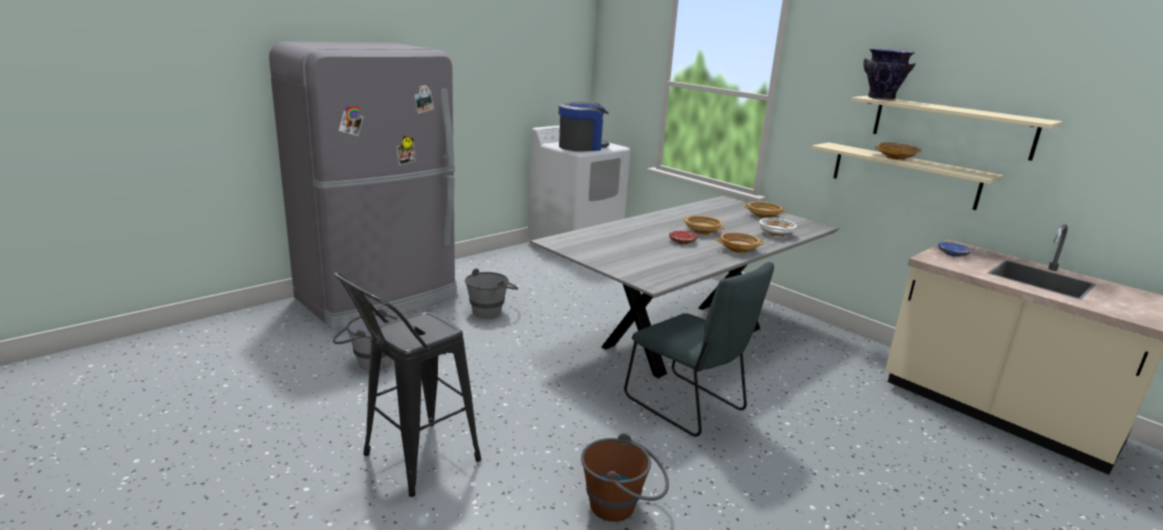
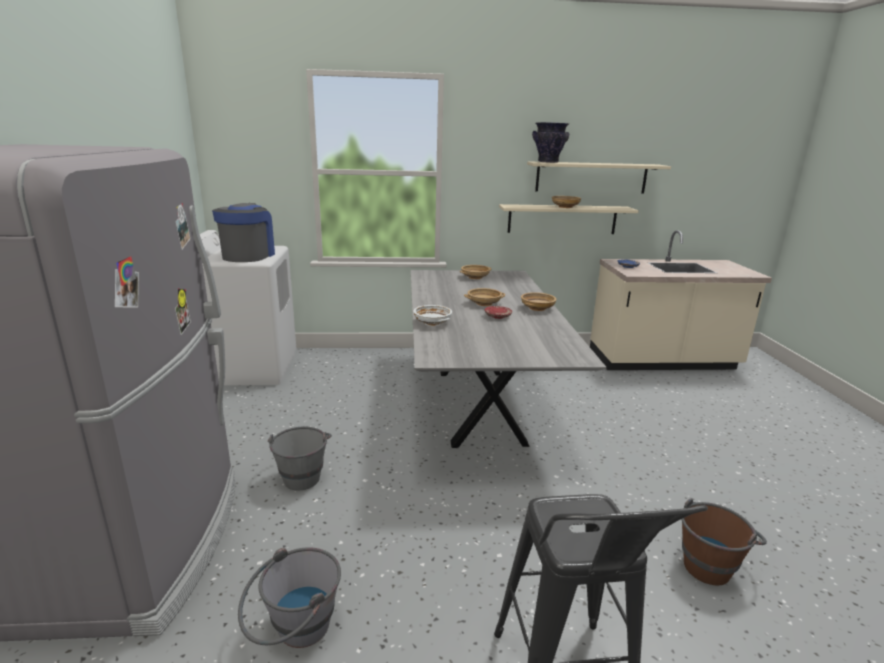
camera: 50 degrees left, 0 degrees up
grey chair [624,262,774,437] -> none
white bowl [759,218,797,237] -> white bowl moved to [413,305,452,326]

